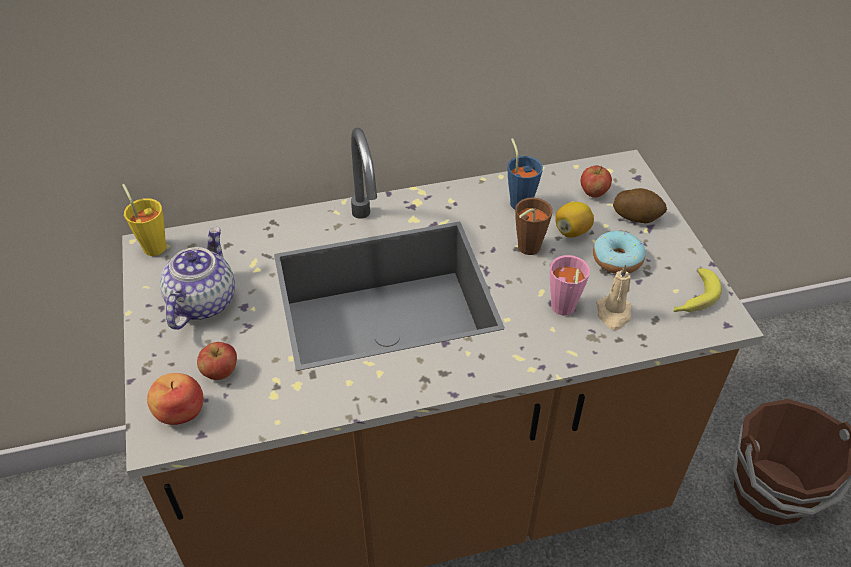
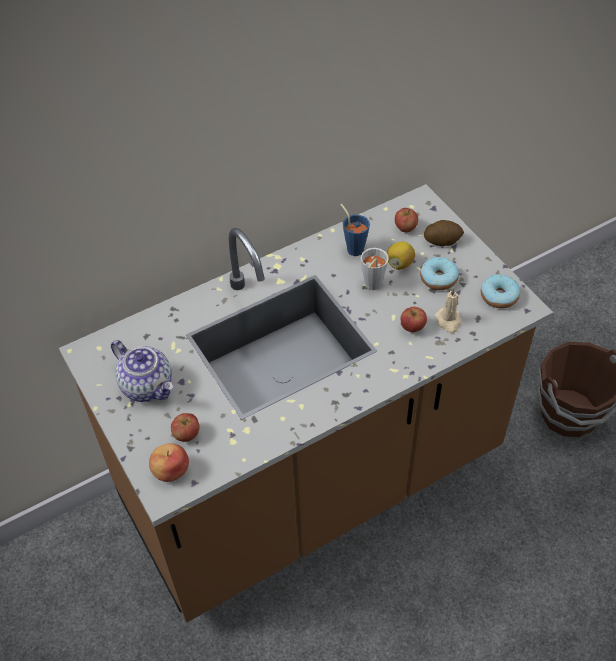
camera: 15 degrees left, 5 degrees up
yellow cup [122,184,166,256] -> none
teapot [160,227,235,330] -> teapot turned 135 degrees clockwise [111,340,173,402]
brown cup [515,197,552,255] -> grey cup [361,248,389,290]
pink cup [550,255,590,315] -> apple [401,307,427,333]
banana [673,268,722,312] -> donut [481,274,520,308]

